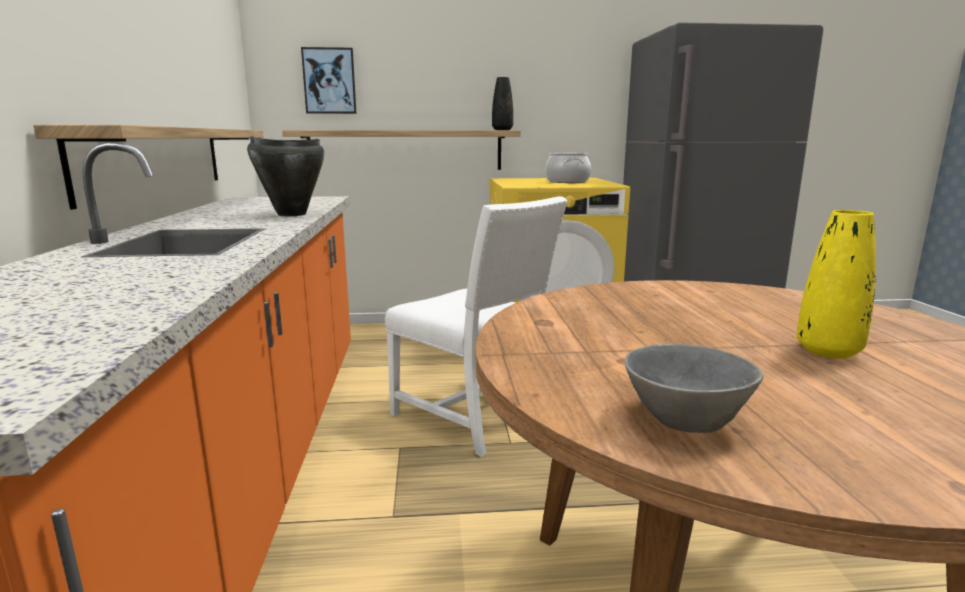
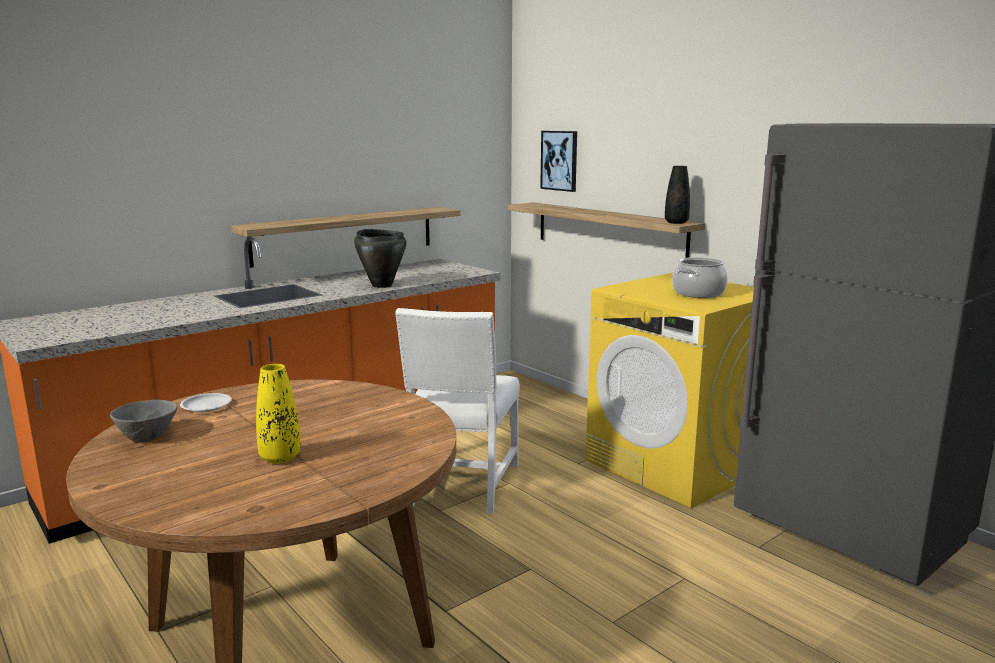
camera: 55 degrees right, 0 degrees up
none -> white plate [180,393,232,412]

